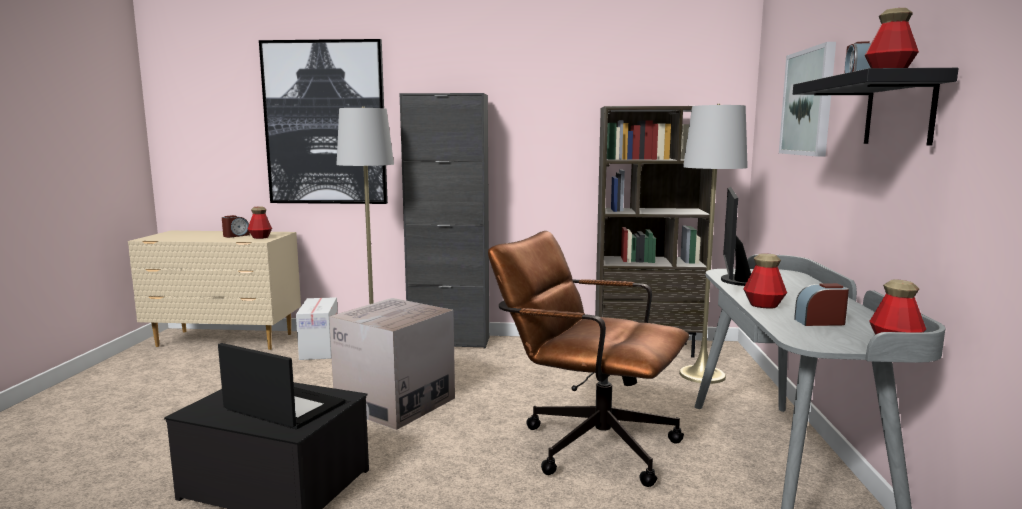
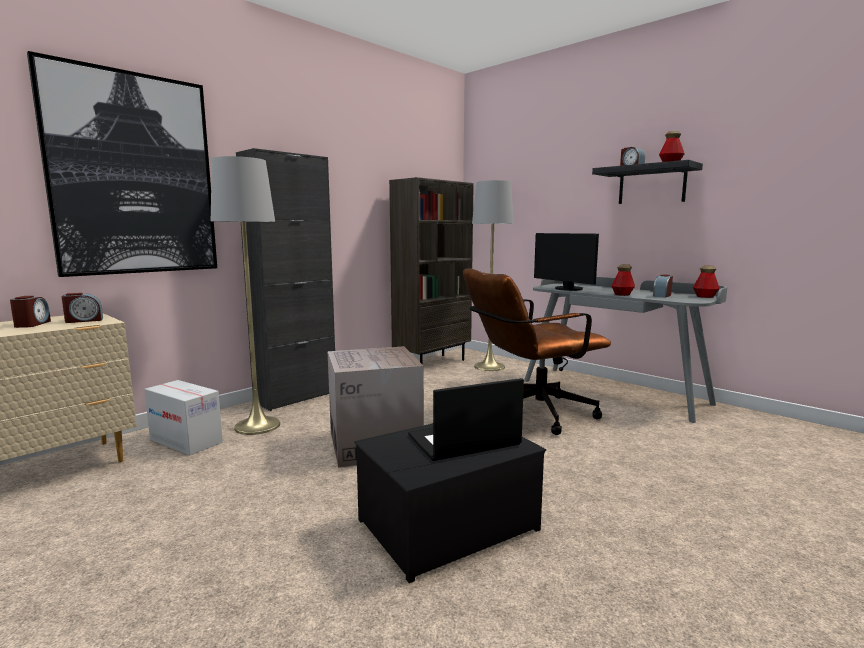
camera: 50 degrees left, 0 degrees up
bottle [248,206,272,239] -> alarm clock [62,293,103,323]
picture [779,42,836,157] -> none

